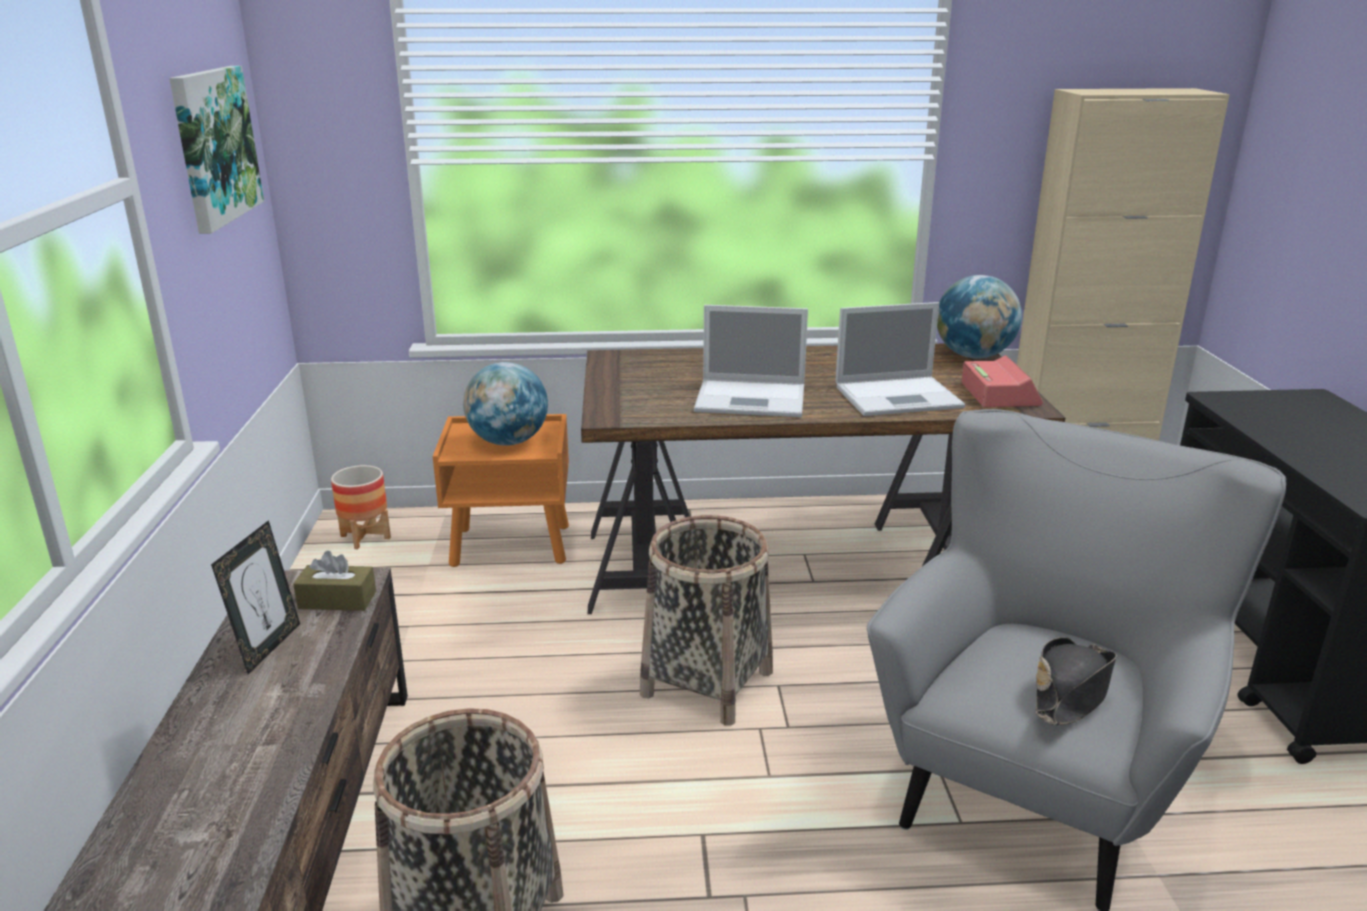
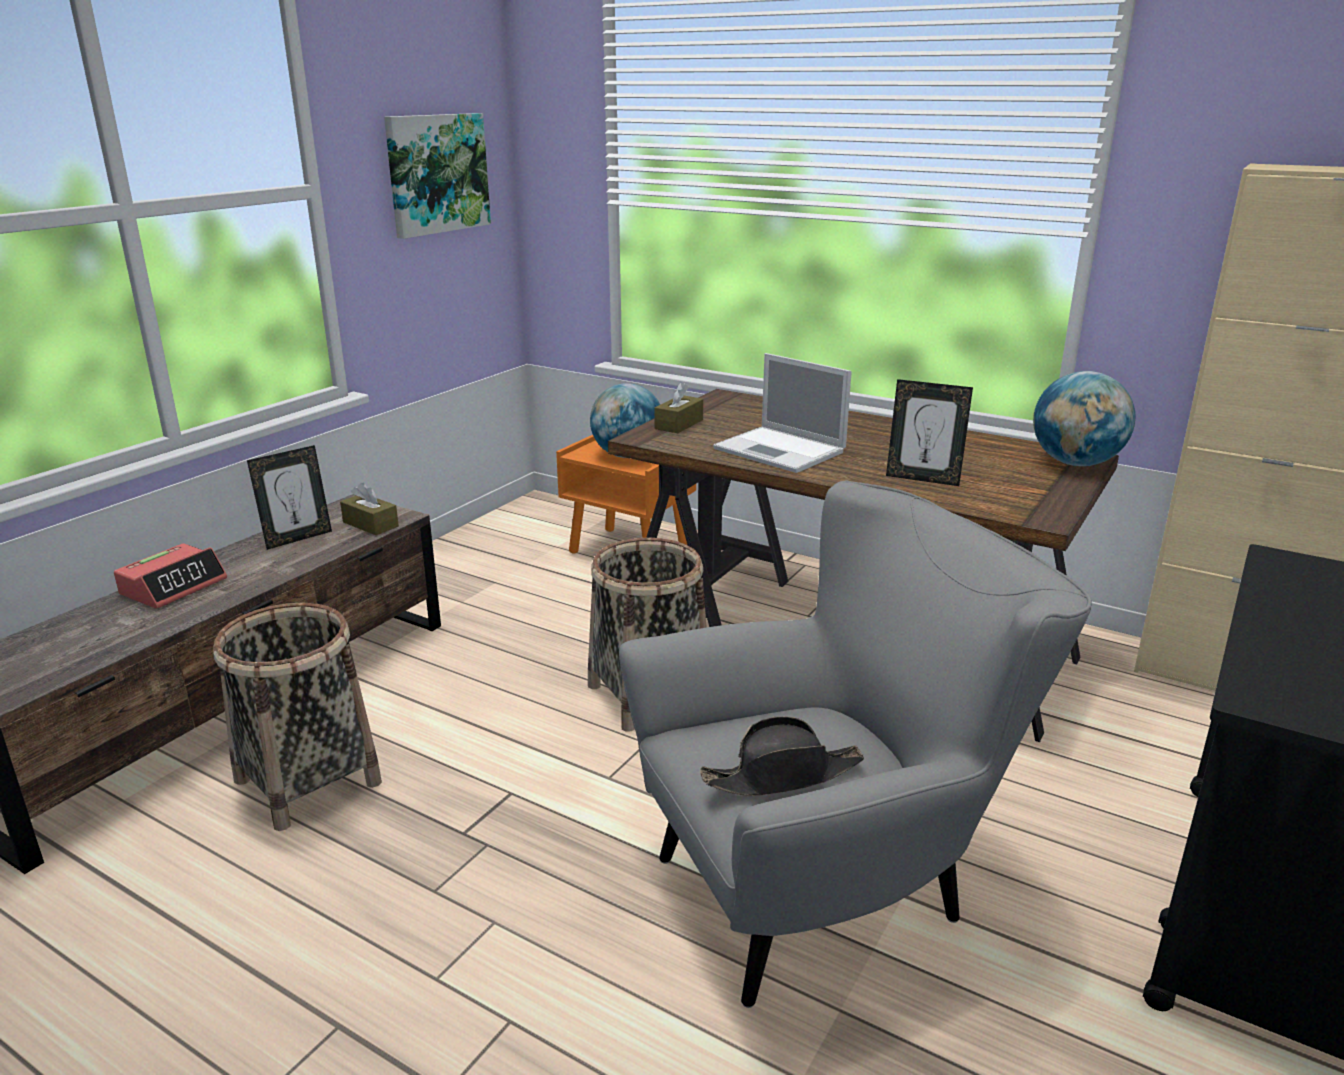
camera: 35 degrees right, 0 degrees up
planter [331,465,391,549] -> none
laptop [835,302,965,416] -> picture frame [886,379,973,486]
alarm clock [961,355,1043,407] -> alarm clock moved to [114,543,227,609]
none -> brown tissue box [654,382,703,433]

